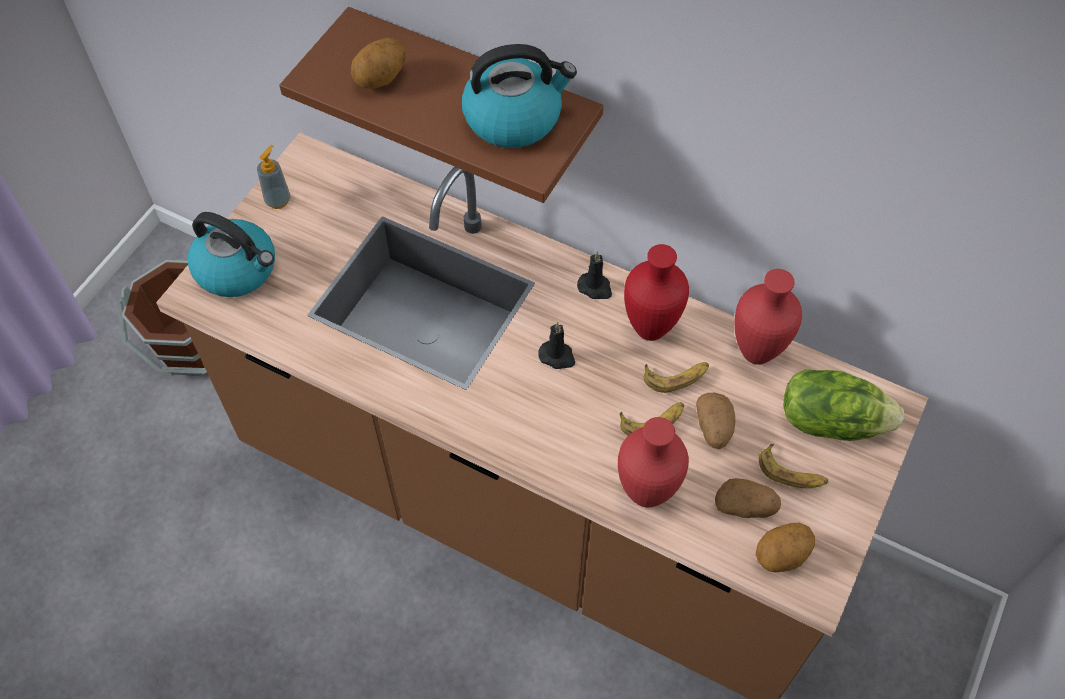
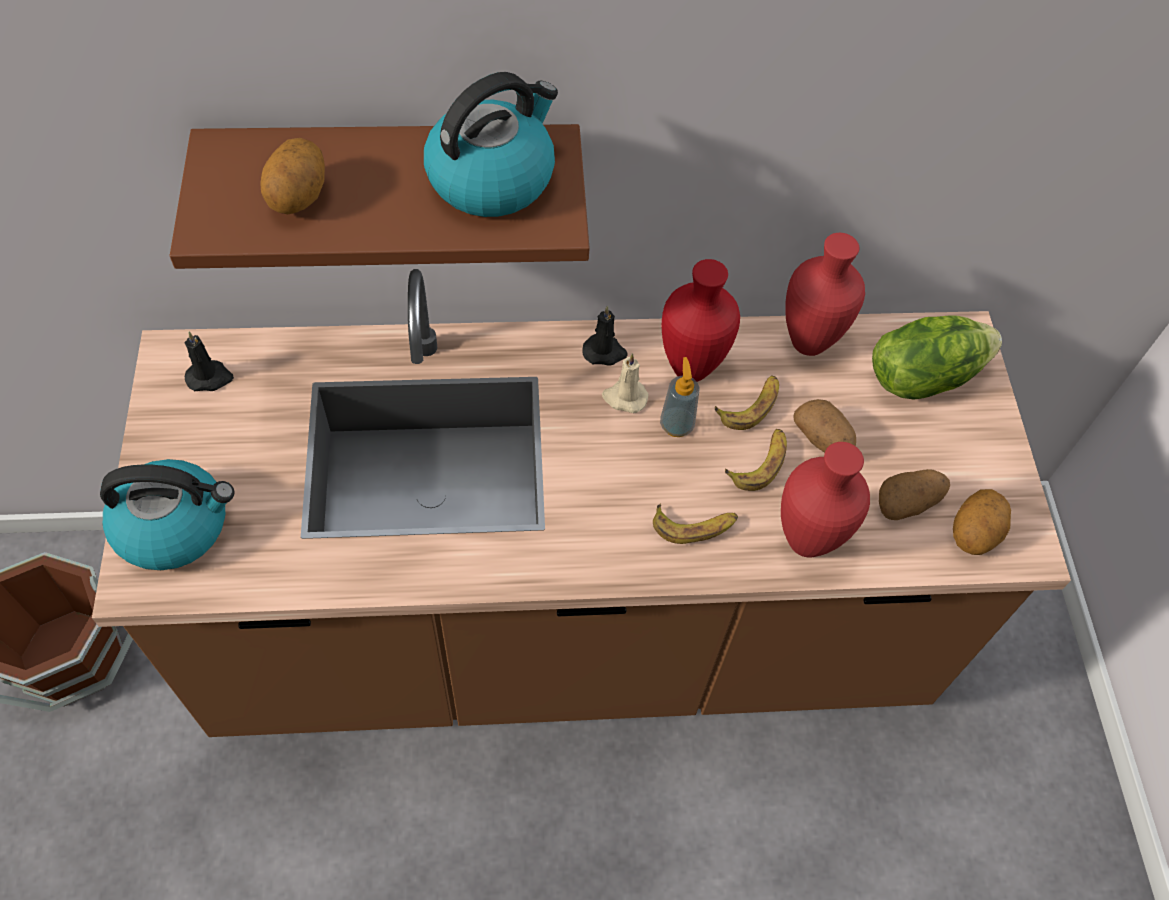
camera: 35 degrees left, 0 degrees up
soap dispenser [257,145,290,209] -> soap dispenser moved to [660,357,700,437]
black candle [538,322,575,369] -> black candle moved to [184,331,234,391]
banana [759,444,828,488] -> banana moved to [653,504,738,544]
none -> beige candle [602,353,648,413]

